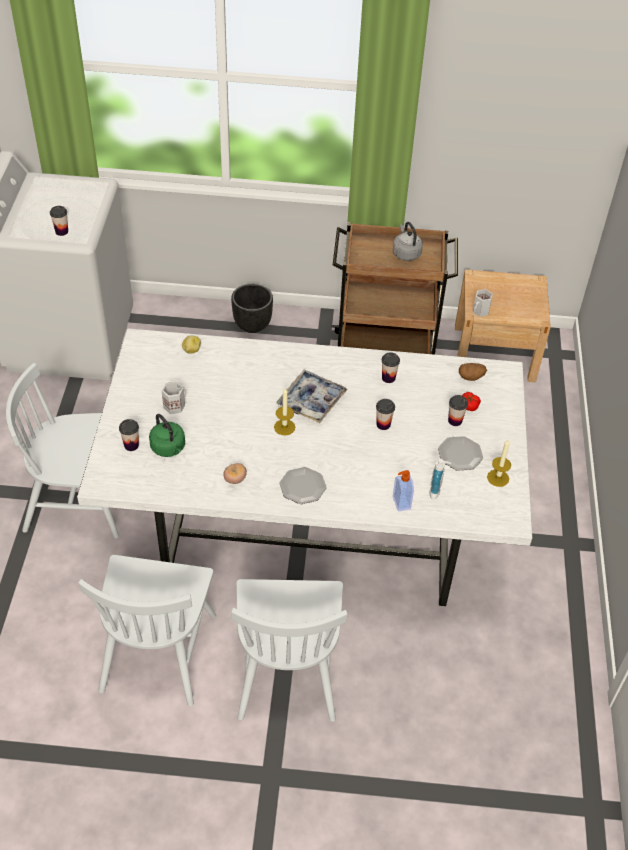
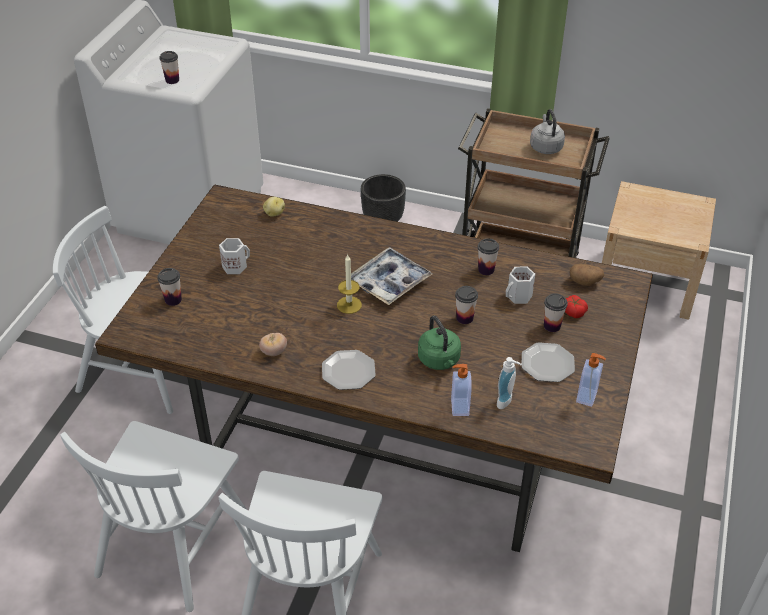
camera: 15 degrees right, 5 degrees down
white dining table [77,328,532,606] -> brown dining table [95,185,653,552]
green kettle [149,414,185,457] -> green kettle moved to [418,316,461,370]
white mug [473,289,493,317] -> white mug moved to [506,267,535,304]
candle [487,440,511,487] -> soap dispenser [576,353,606,407]

